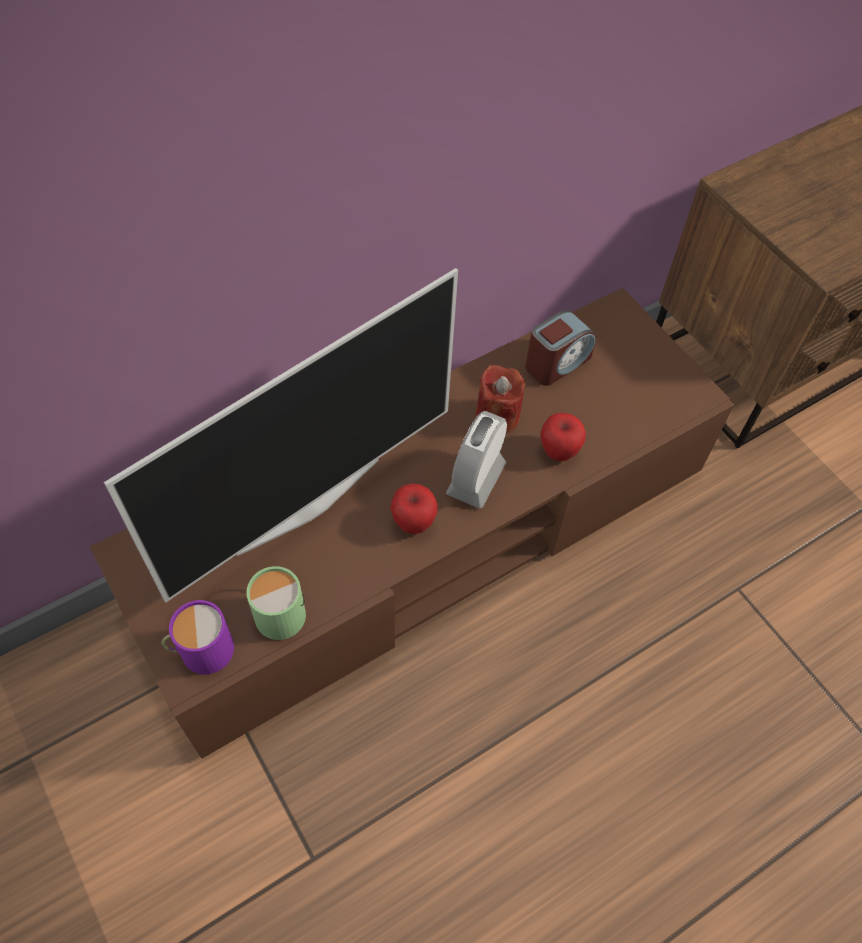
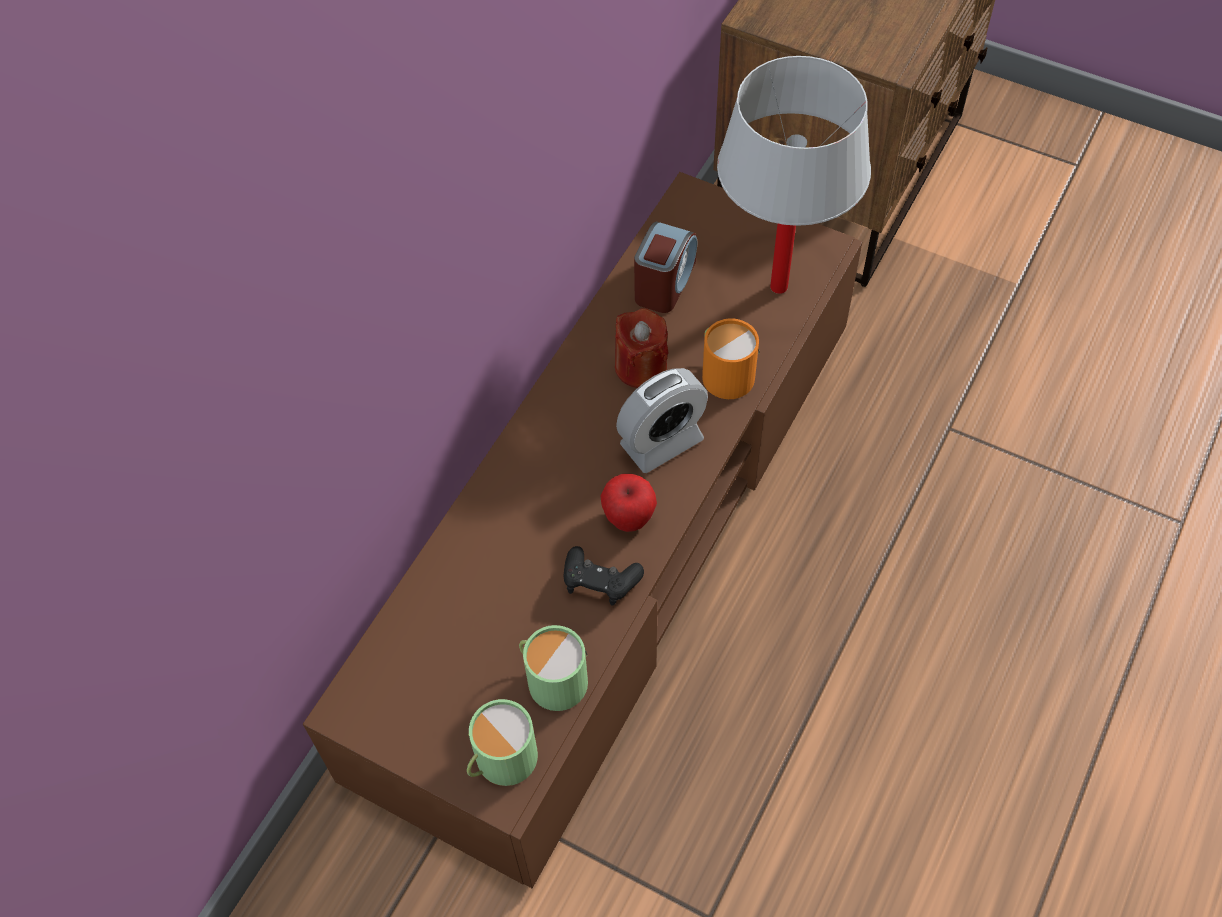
camera: 25 degrees left, 0 degrees up
television [104,268,458,603] -> none
purple mug [161,600,234,675] -> green mug [467,699,538,786]
alarm clock [446,411,507,509] -> alarm clock turned 120 degrees counterclockwise [616,368,708,473]
apple [541,413,586,461] -> orange mug [702,319,760,399]
none -> black game controller [564,546,644,606]
none -> white table lamp [717,56,871,294]

